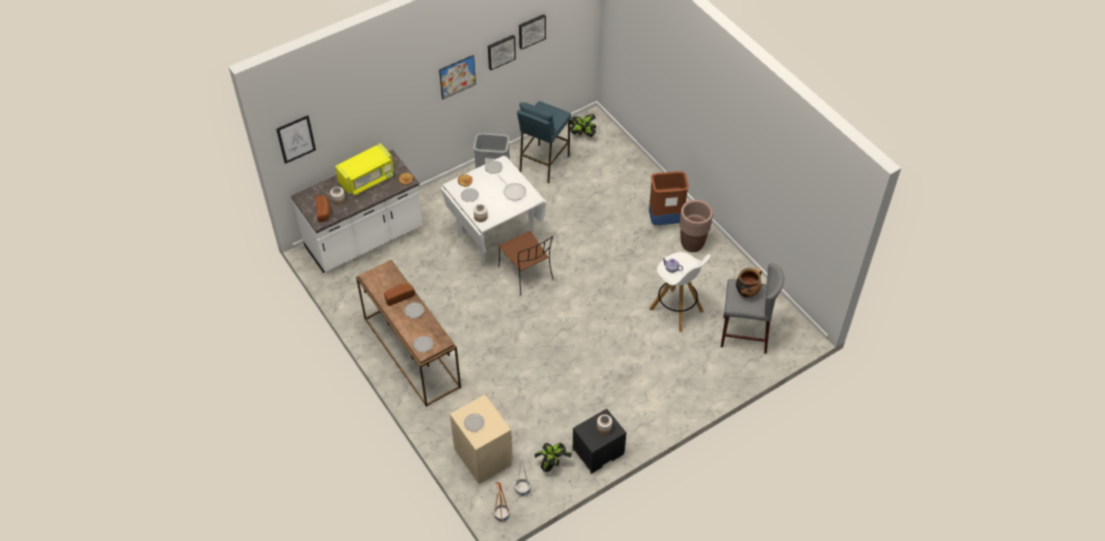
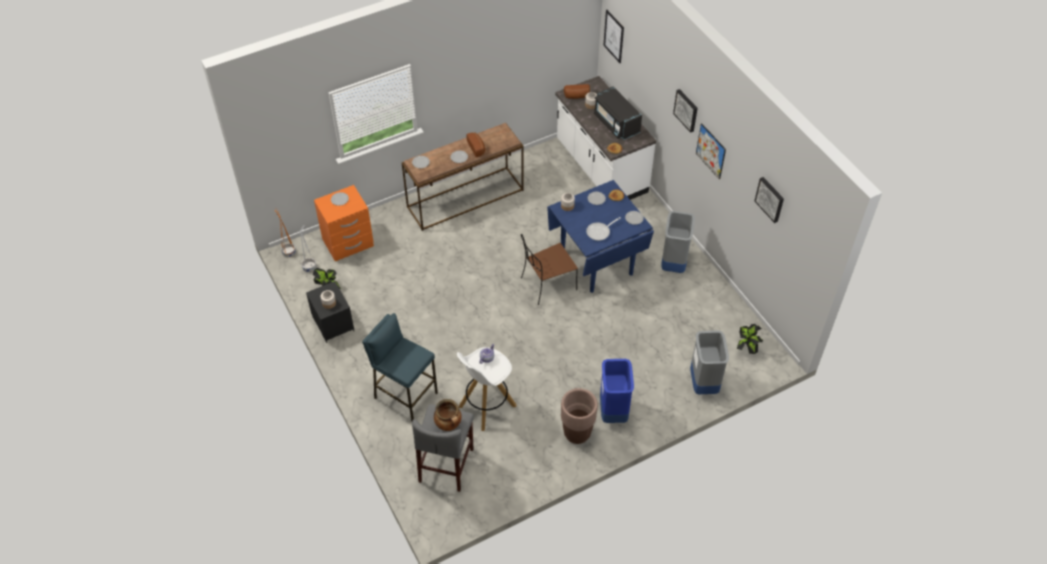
camera: 95 degrees right, 0 degrees up
yellow microwave [335,143,394,196] -> black microwave [594,87,642,140]
white dining table [441,156,546,267] -> blue dining table [547,180,654,293]
beige nightstand [450,395,513,484] -> orange nightstand [314,185,374,261]
picture [488,35,516,70] -> picture moved to [673,89,698,133]
blue stool [517,101,571,183] -> blue stool moved to [362,313,438,421]
brown trash can [649,171,689,225] -> blue trash can [600,359,634,423]
none -> grey trash can [690,330,729,394]

